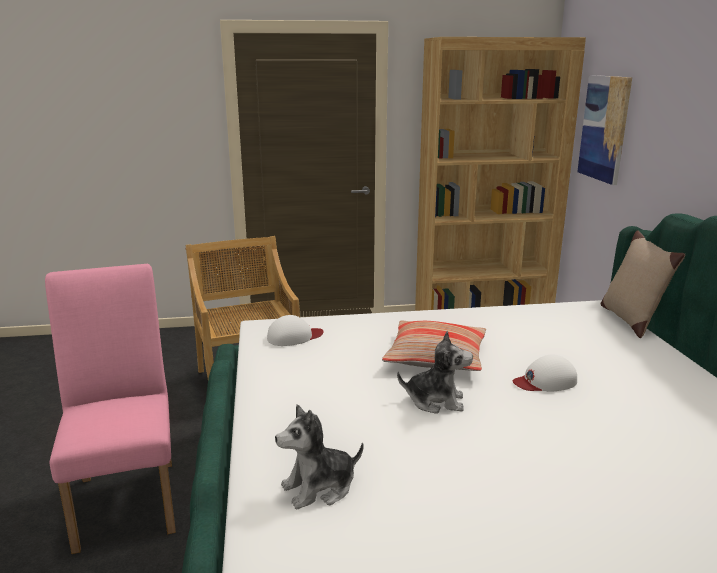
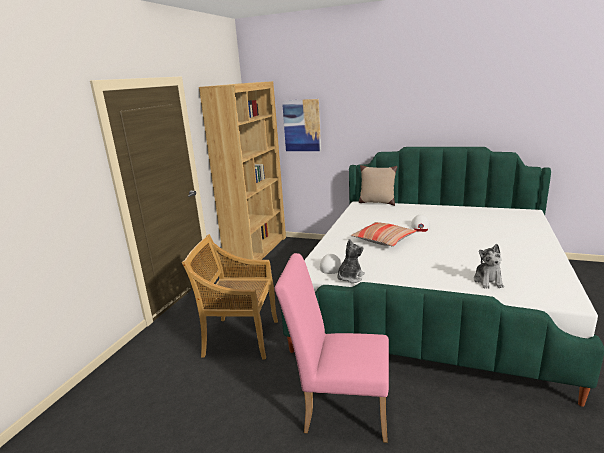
camera: 60 degrees left, 0 degrees up
plush toy [397,331,473,414] -> plush toy moved to [337,239,365,283]

